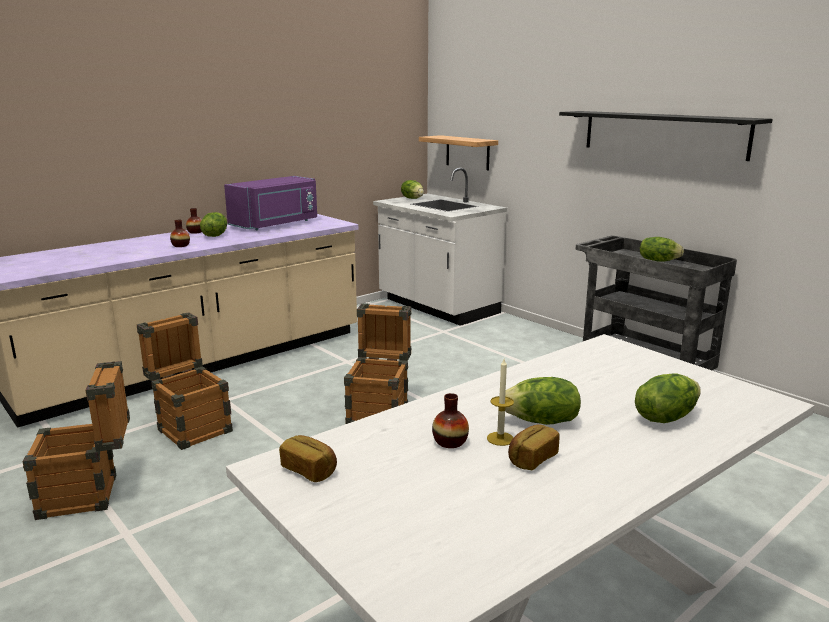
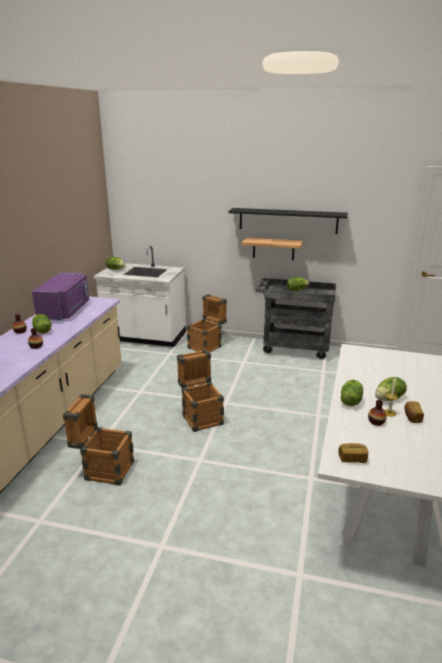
camera: 35 degrees left, 5 degrees up
crate [22,361,130,520] -> crate moved to [187,294,227,352]
shelf [419,135,498,170] -> shelf moved to [242,237,303,260]
lettuce [635,373,701,423] -> lettuce moved to [341,380,363,406]

